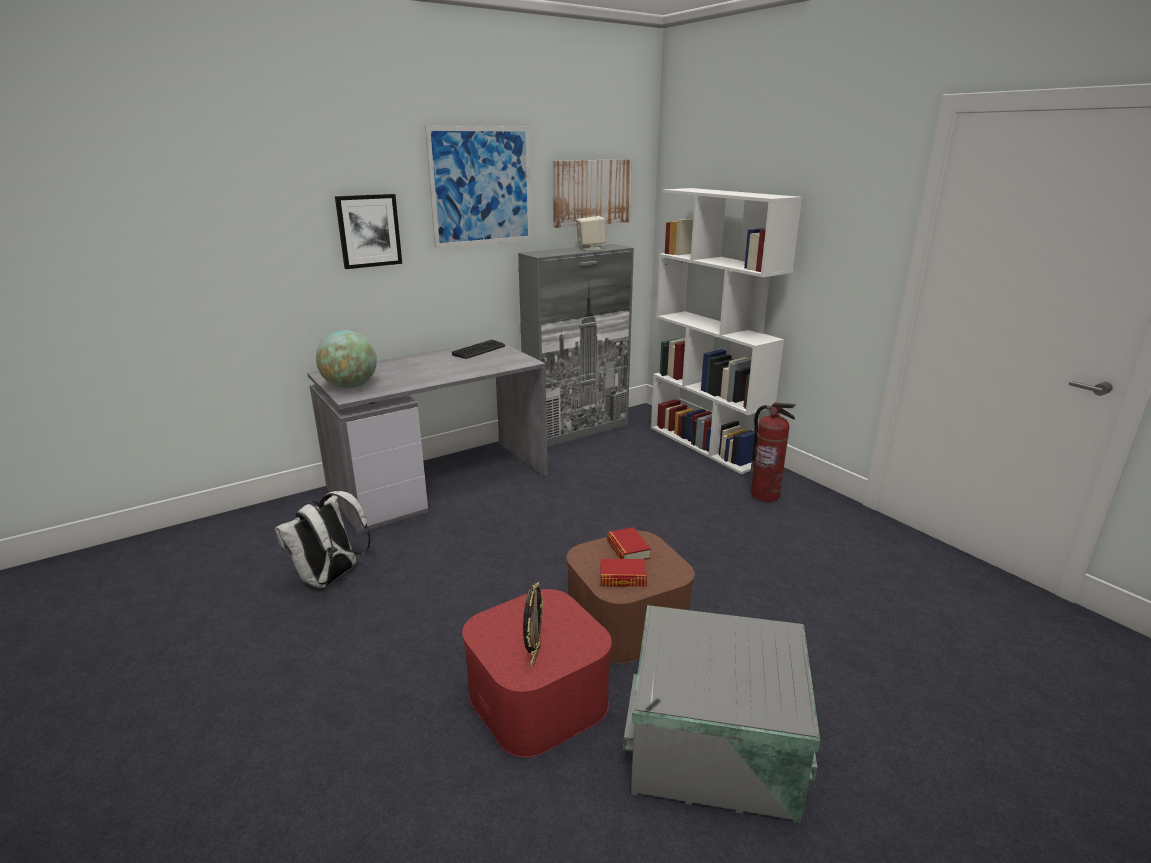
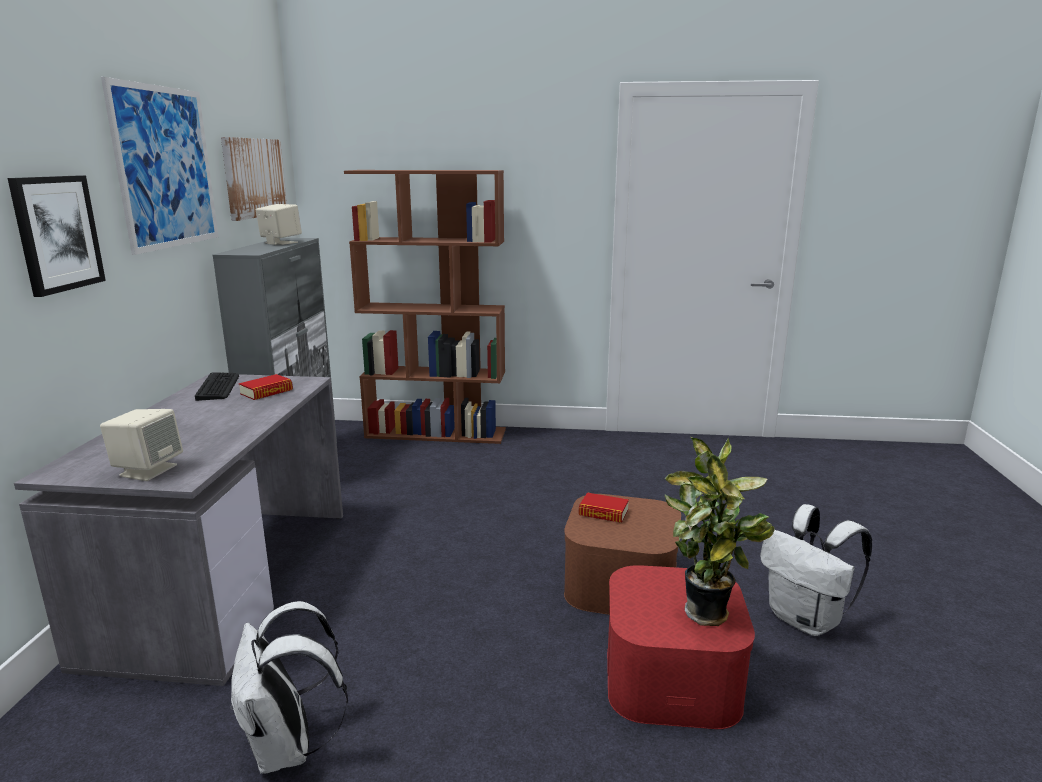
camera: 50 degrees left, 5 degrees down
globe [316,330,377,388] -> beige speaker [100,409,183,481]
picture frame [523,582,543,668] -> potted plant [664,436,774,626]
book [600,559,647,587] -> book moved to [239,374,293,400]
grey storage box [623,605,820,824] -> white backpack [760,504,872,636]
white bookcase [651,188,802,474] -> brown bookcase [344,170,506,444]
fire extinguisher [750,402,796,502] -> none

